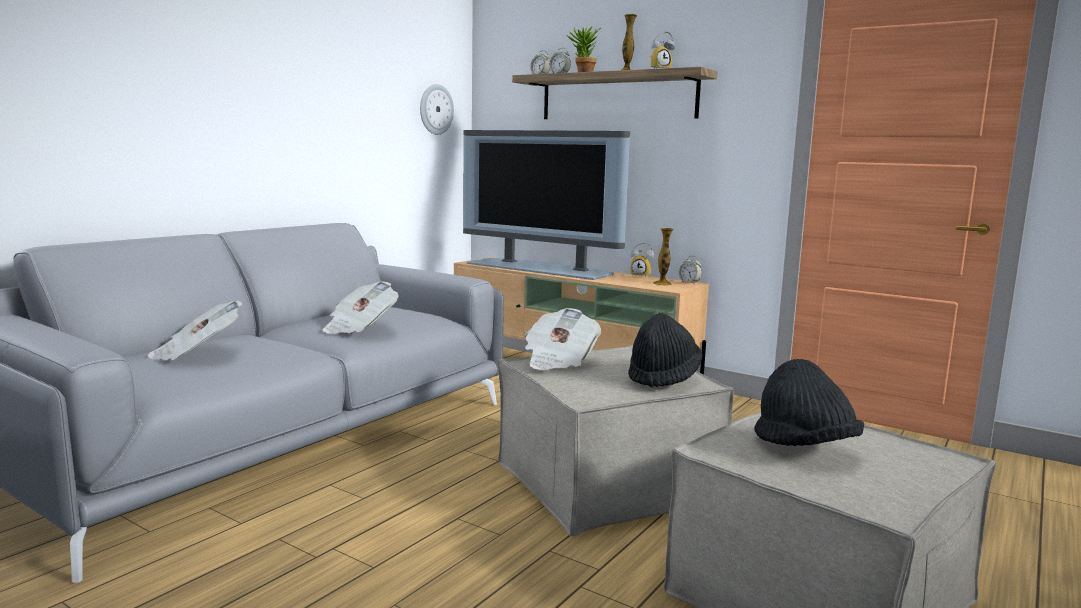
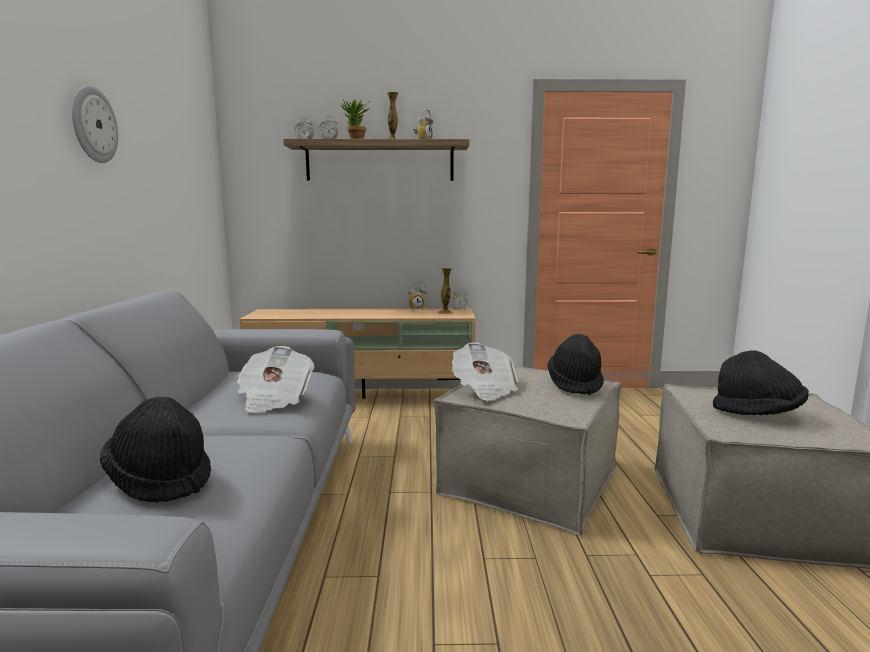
camera: 35 degrees left, 0 degrees up
newspaper [147,301,243,361] -> black hat [100,397,211,503]
wall clock [420,84,454,135] -> wall clock moved to [72,86,118,163]
television [463,130,630,280] -> none

